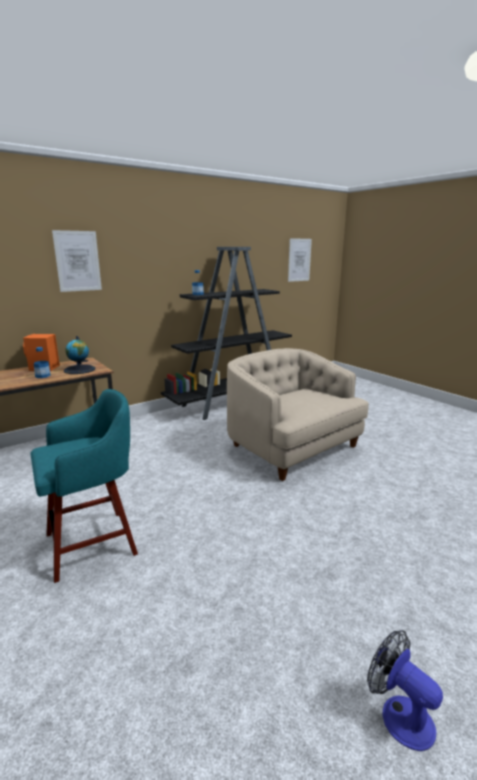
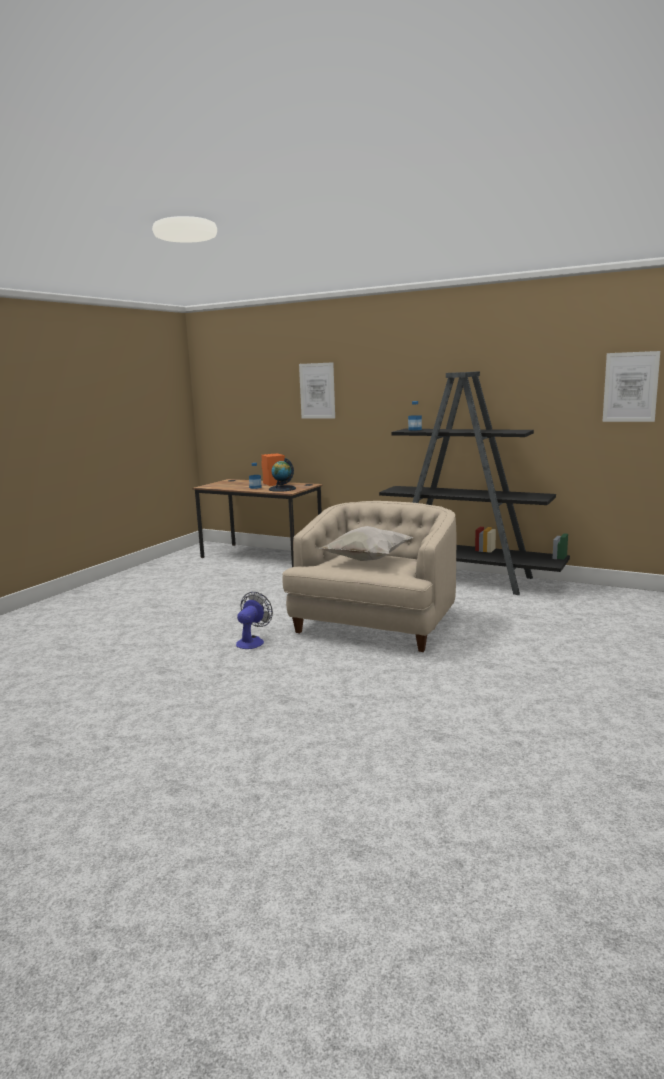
camera: 65 degrees right, 5 degrees down
turquoise stool [30,389,138,583] -> none
fan [367,630,443,751] -> fan moved to [236,592,273,649]
none -> white pillow [319,526,414,561]

